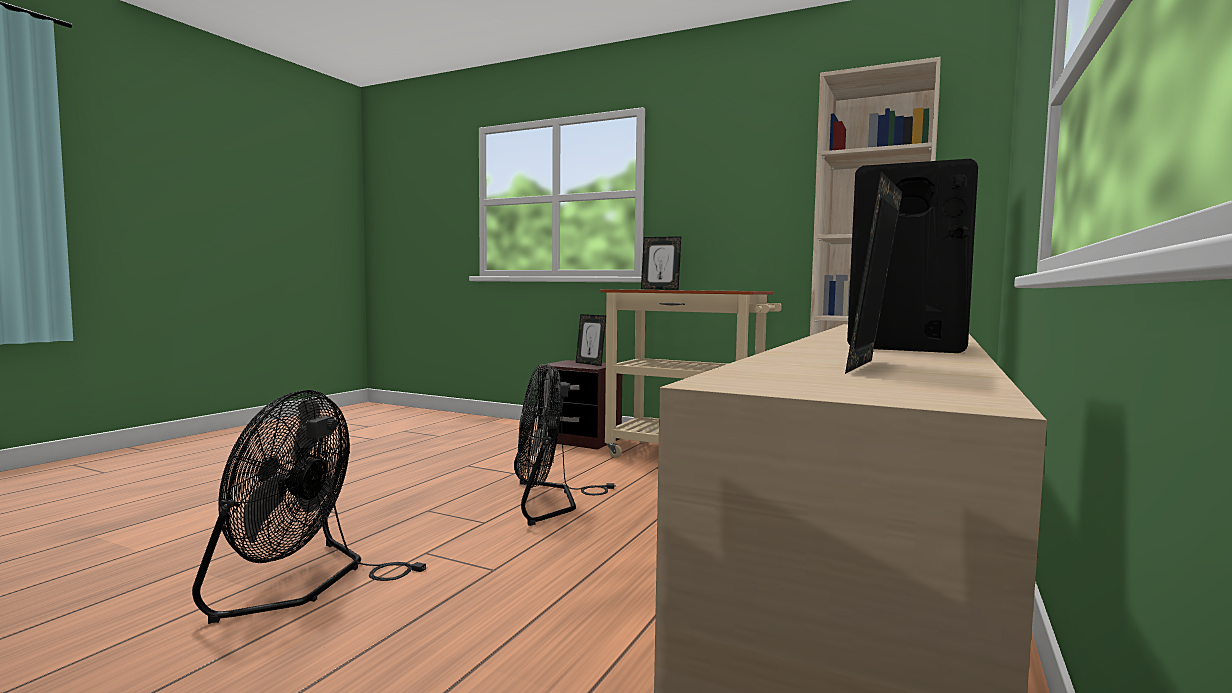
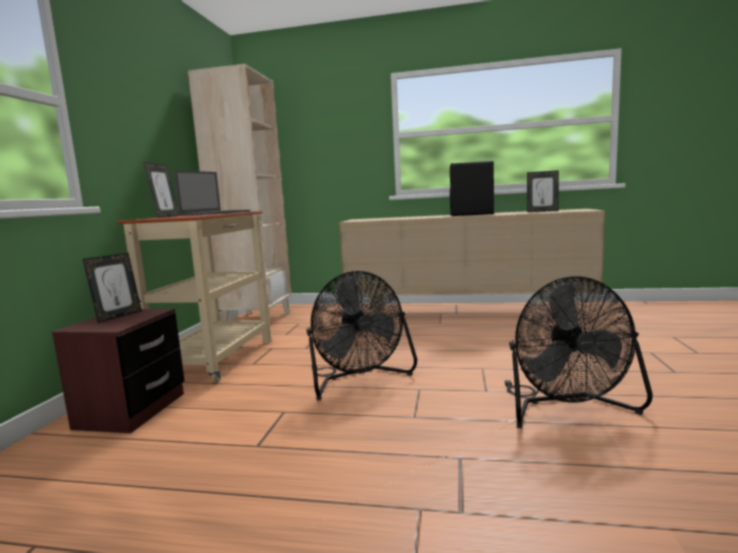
camera: 105 degrees left, 5 degrees up
none -> laptop [174,170,250,216]

